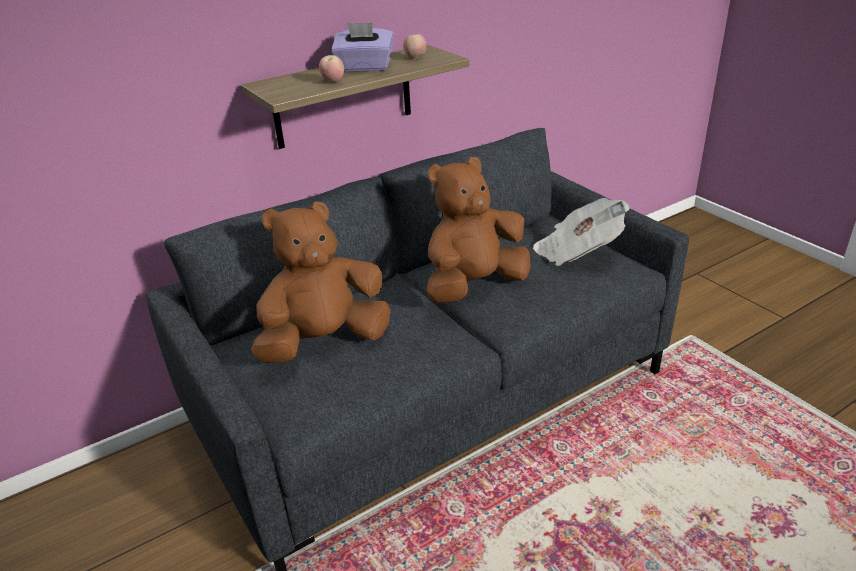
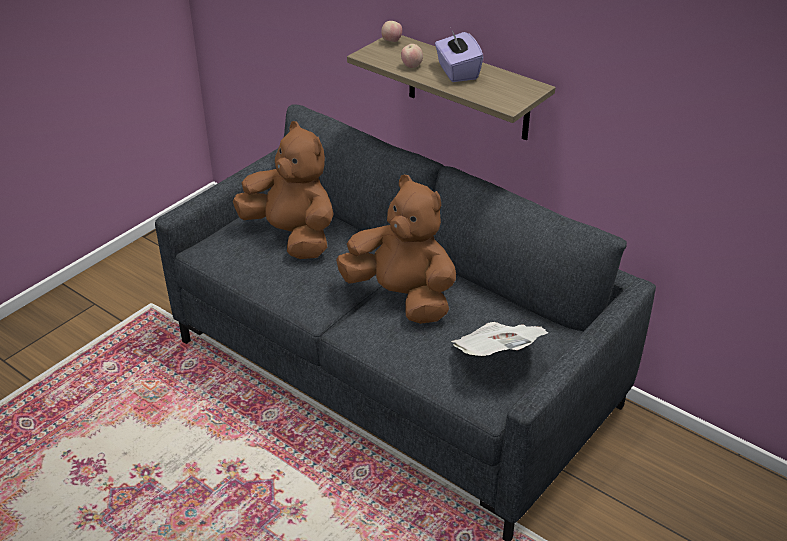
camera: 70 degrees right, 5 degrees up
apple [403,34,427,59] -> apple moved to [381,21,402,42]

